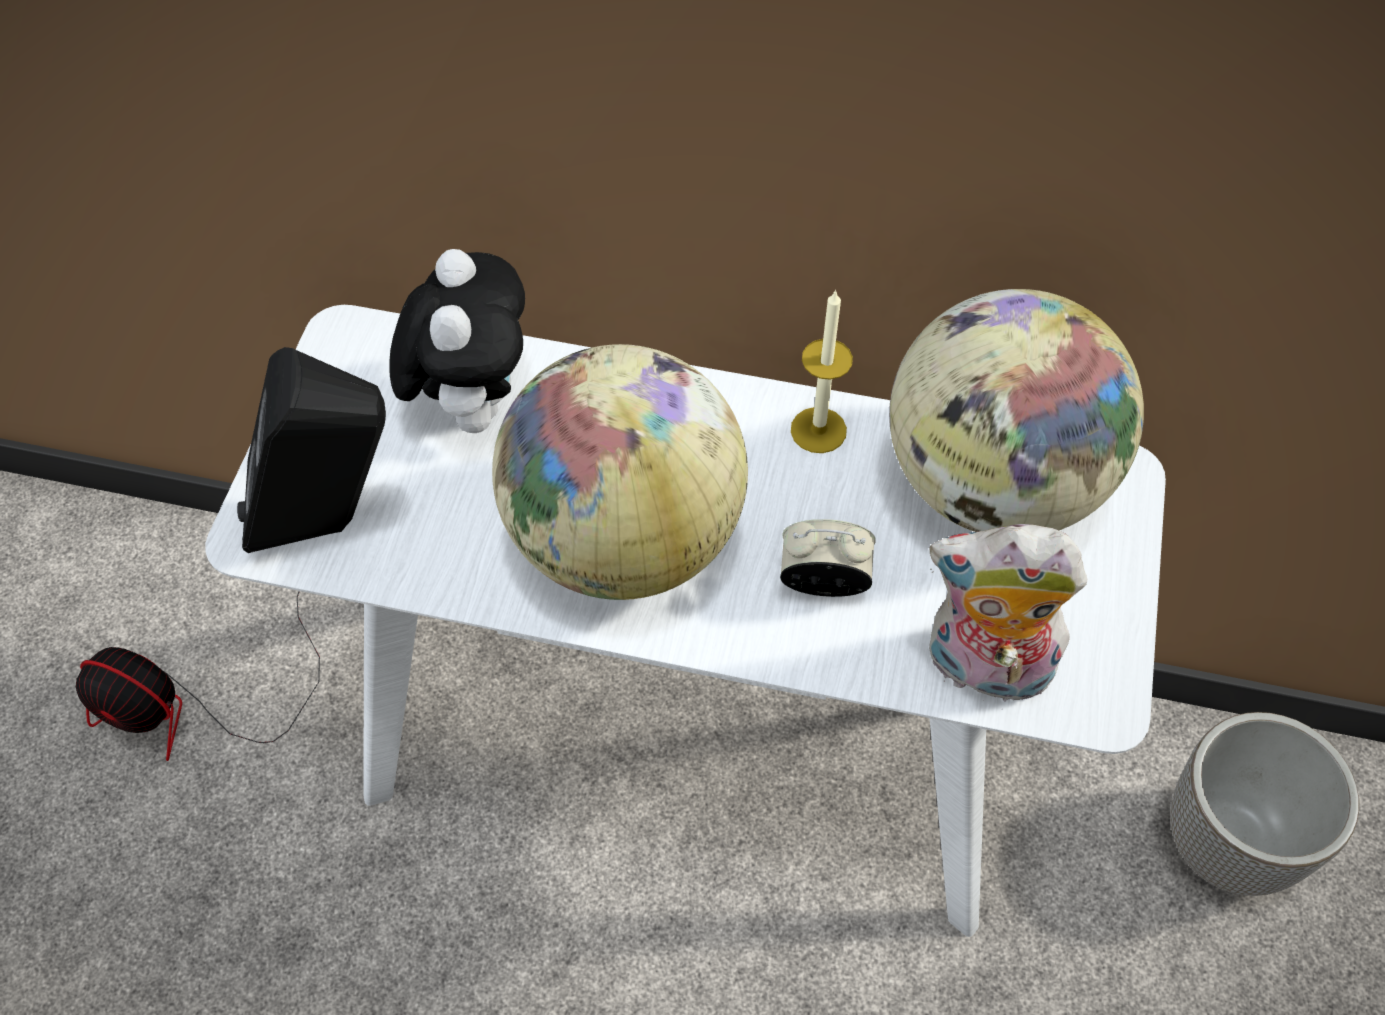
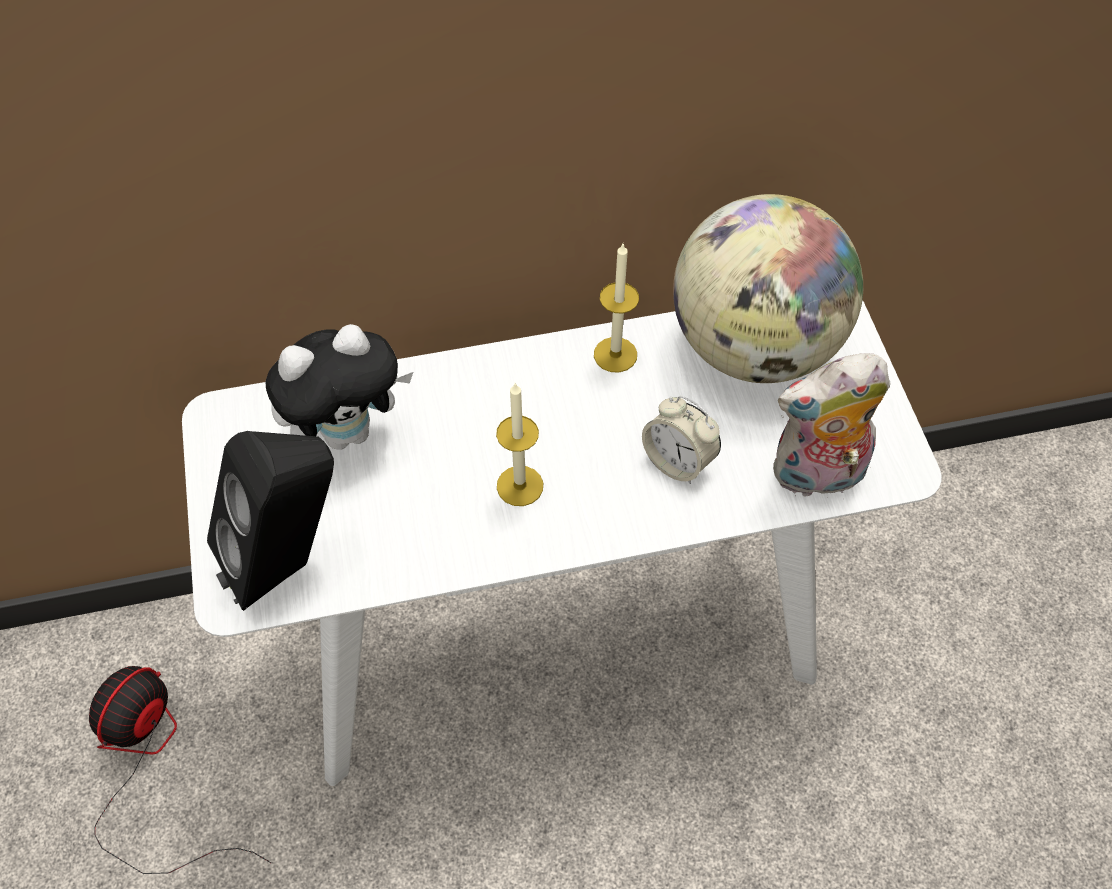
camera: 25 degrees left, 0 degrees up
fan [76,591,320,761] -> fan turned 120 degrees clockwise [89,666,271,874]
plush toy [389,249,525,433] -> plush toy turned 90 degrees clockwise [266,324,413,450]
globe [492,344,748,600] -> candle [496,383,543,506]
alarm clock [780,519,876,597] -> alarm clock turned 120 degrees counterclockwise [642,396,721,484]
planter [1170,712,1359,896] -> none

